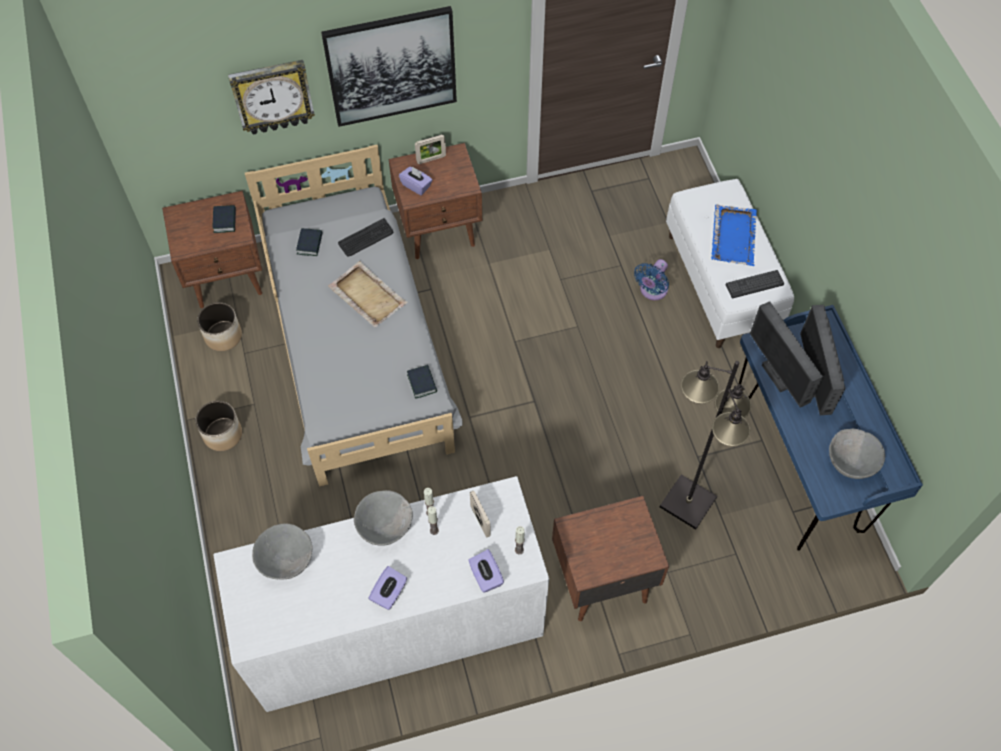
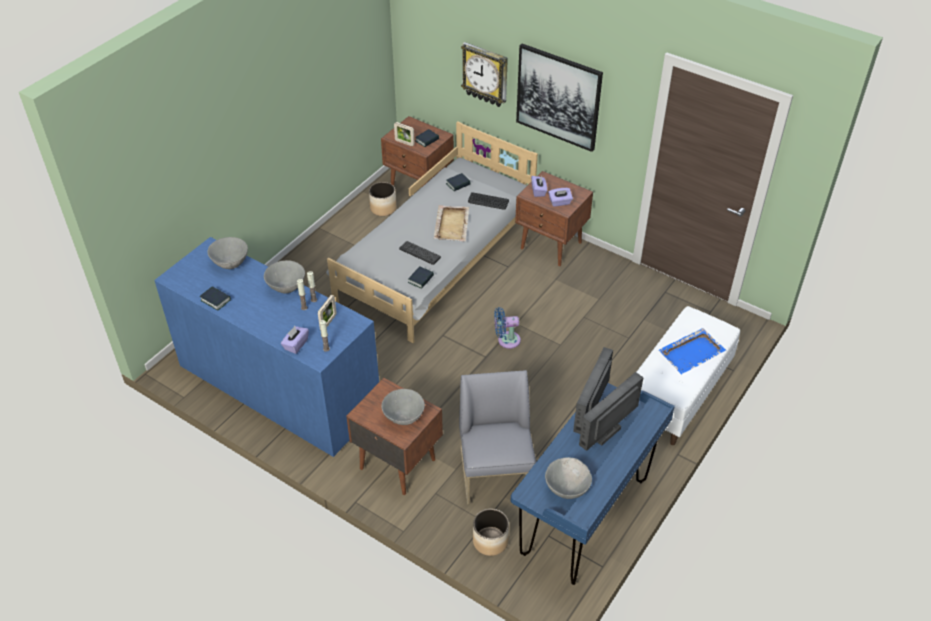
camera: 50 degrees right, 15 degrees down
planter [195,401,242,451] -> planter moved to [473,509,509,556]
white dresser [213,476,549,712] -> blue dresser [154,237,379,457]
purple tissue box [368,566,408,610] -> purple tissue box moved to [548,188,573,207]
picture frame [415,135,446,164] -> picture frame moved to [394,122,415,146]
blue fan [634,259,669,300] -> blue fan moved to [494,307,521,349]
black floor lamp [660,361,751,530] -> grey chair [459,370,536,505]
keyboard [726,270,784,298] -> keyboard moved to [399,241,441,265]
none -> book [200,286,231,311]
none -> grey bowl [381,389,425,425]

